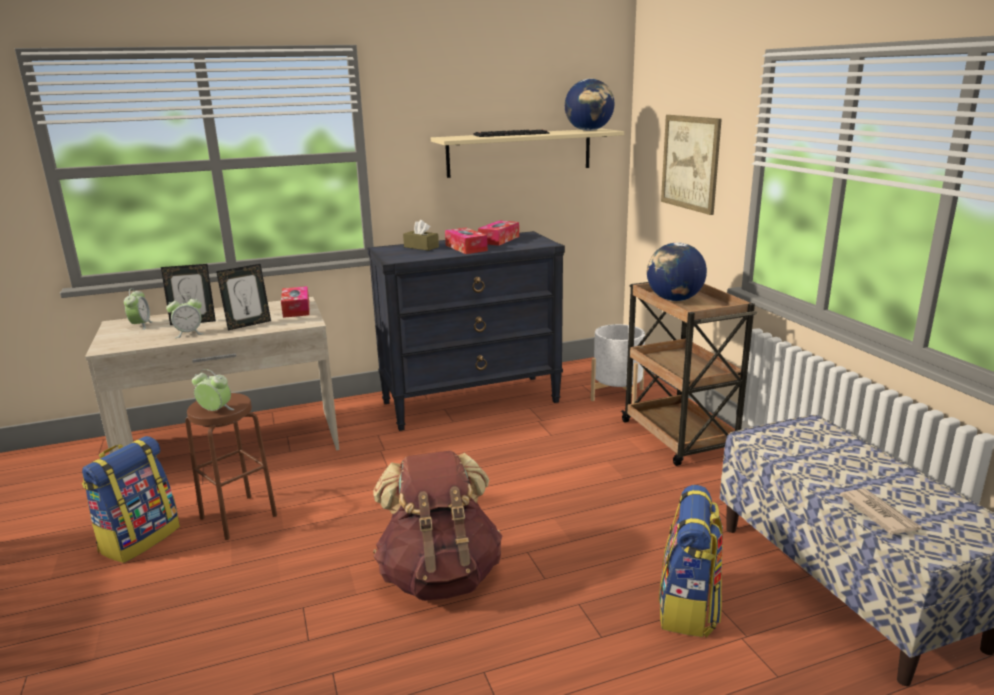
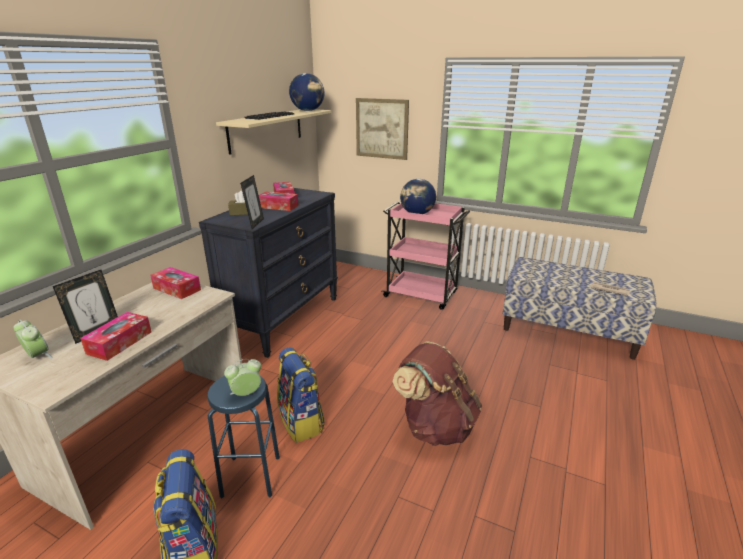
camera: 45 degrees left, 5 degrees up
alarm clock [166,294,204,338] -> tissue box [80,312,151,361]
brown stool [185,393,277,540] -> blue stool [207,376,280,499]
picture frame [216,264,271,331] -> picture frame moved to [240,175,264,229]
white planter [591,324,645,404] -> none
brown cart [621,282,758,466] -> pink cart [382,201,470,310]
backpack [658,485,723,637] -> backpack moved to [277,348,325,443]

